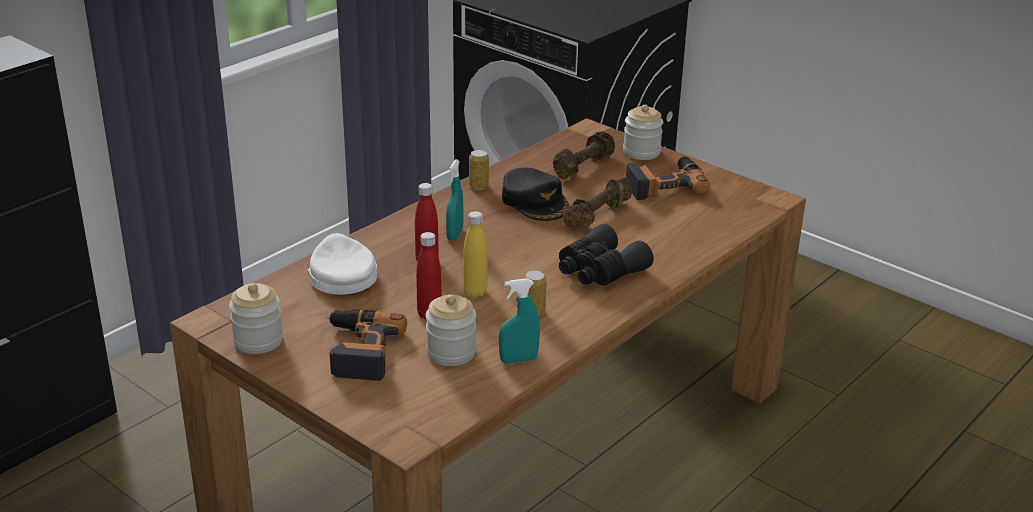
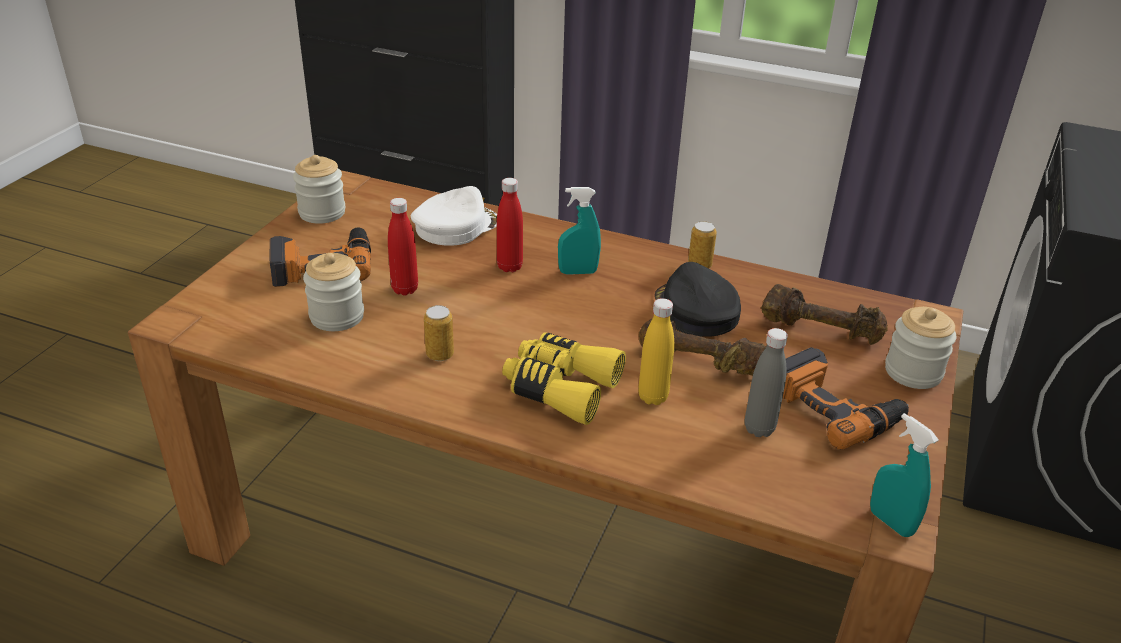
camera: 70 degrees right, 5 degrees up
yellow bottle [463,211,487,297] -> yellow bottle moved to [638,298,674,405]
turquoise spray bottle [499,278,540,364] -> turquoise spray bottle moved to [870,413,939,537]
black cap [502,168,569,221] -> black cap turned 120 degrees clockwise [655,262,741,337]
black binoculars [559,224,654,286] -> yellow binoculars [502,332,626,425]
none -> grey bottle [745,328,788,437]

